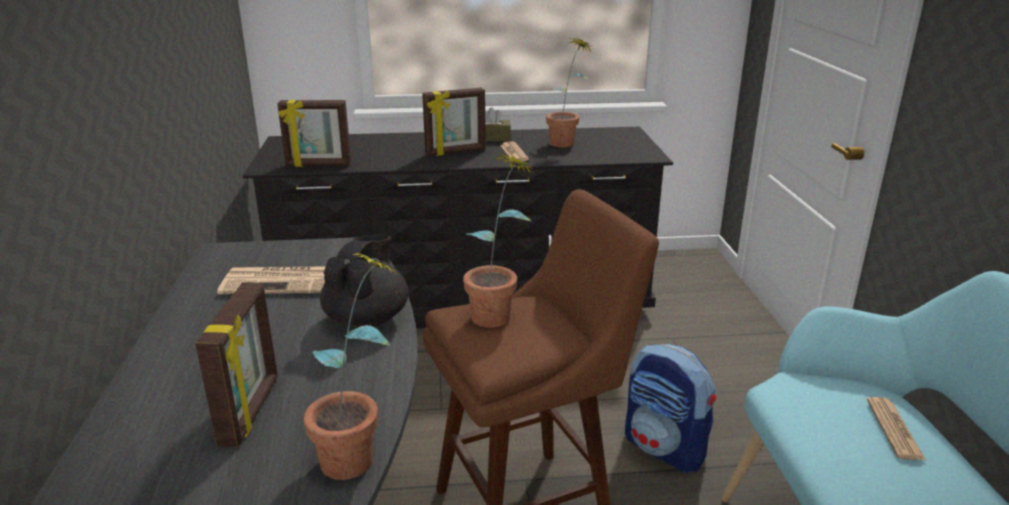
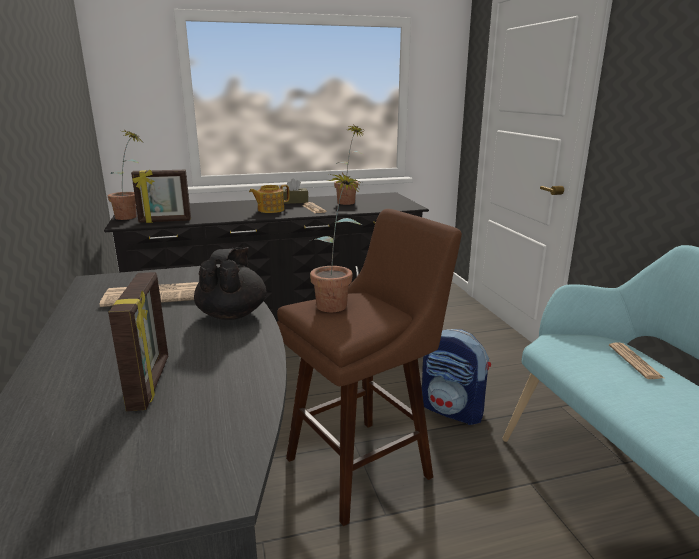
camera: 10 degrees left, 5 degrees down
potted plant [303,253,401,480] -> potted plant moved to [108,131,141,220]
picture frame [422,88,486,156] -> teapot [249,185,289,213]

